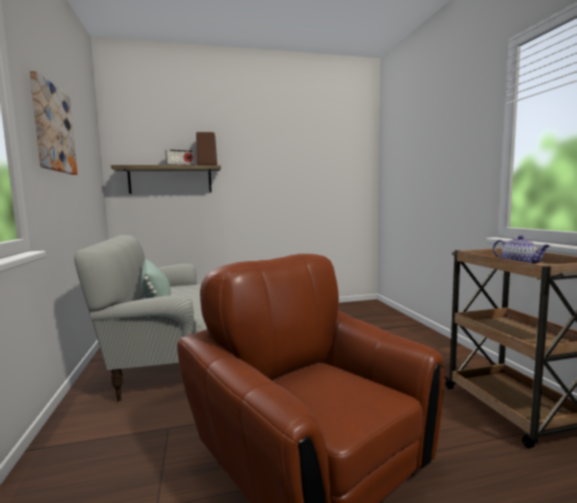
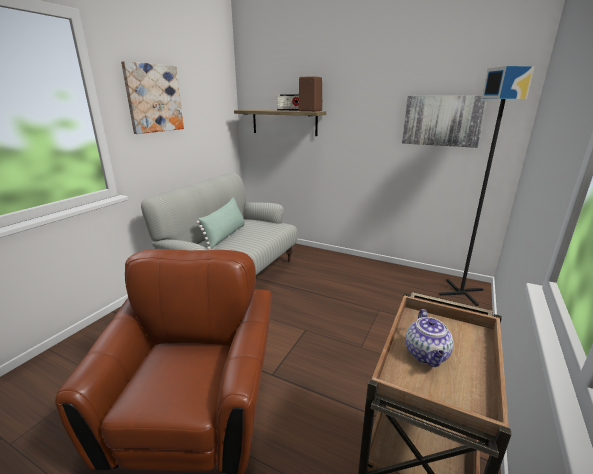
camera: 40 degrees right, 15 degrees up
none -> picture [402,96,488,148]
none -> black floor lamp [439,66,535,306]

